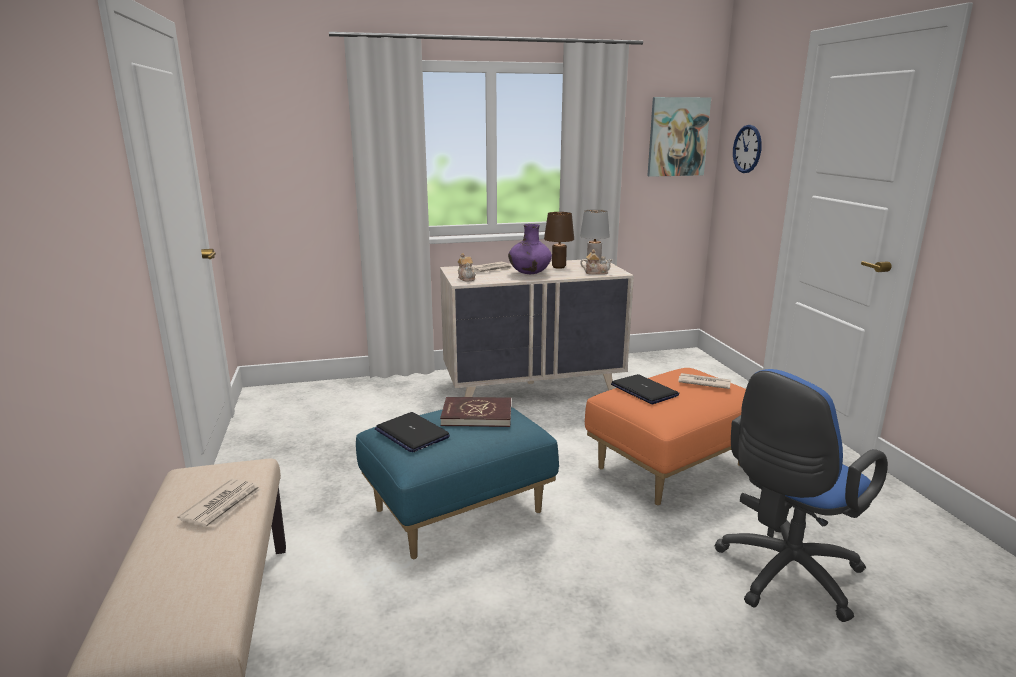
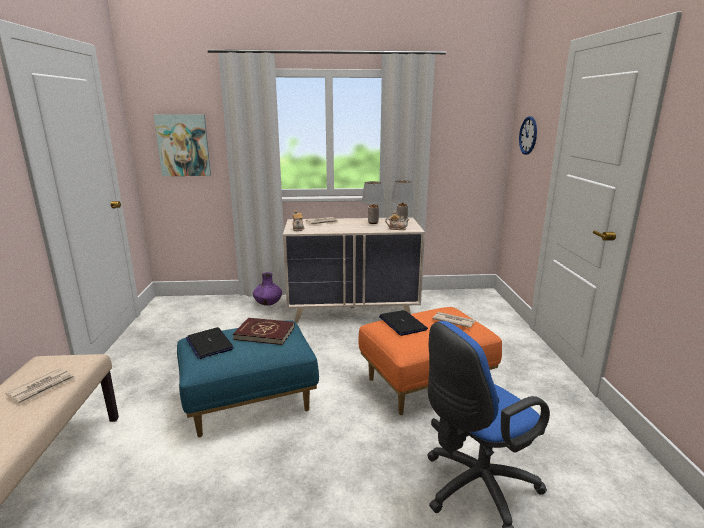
camera: 10 degrees right, 0 degrees up
purple vase [508,224,552,274] -> purple vase moved to [253,272,282,306]
brown table lamp [544,212,574,269] -> grey table lamp [362,181,385,224]
picture [647,97,711,177] -> picture moved to [154,114,211,176]

